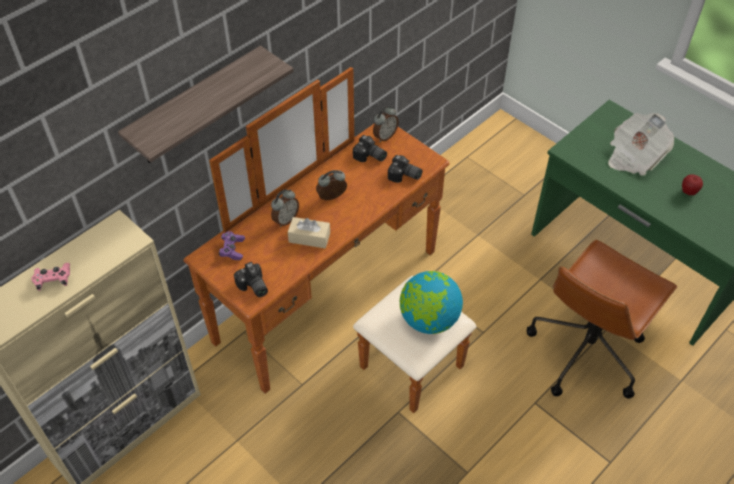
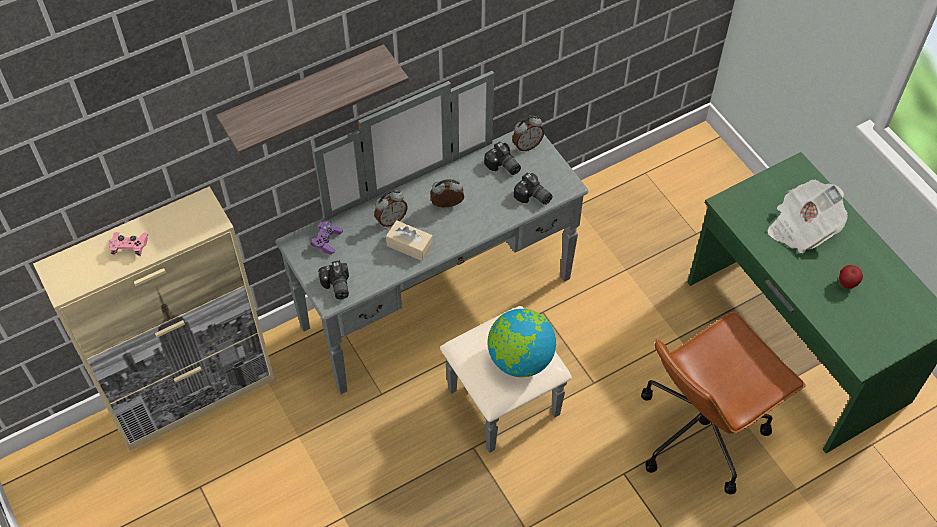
camera: 15 degrees right, 5 degrees up
brown dresser [183,67,477,413] -> grey dresser [275,71,588,453]

